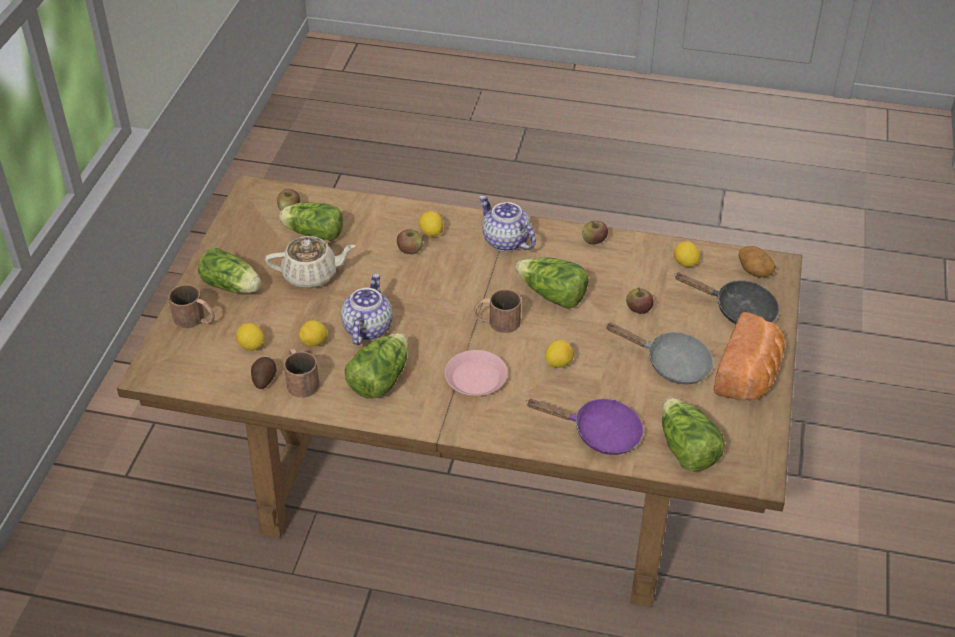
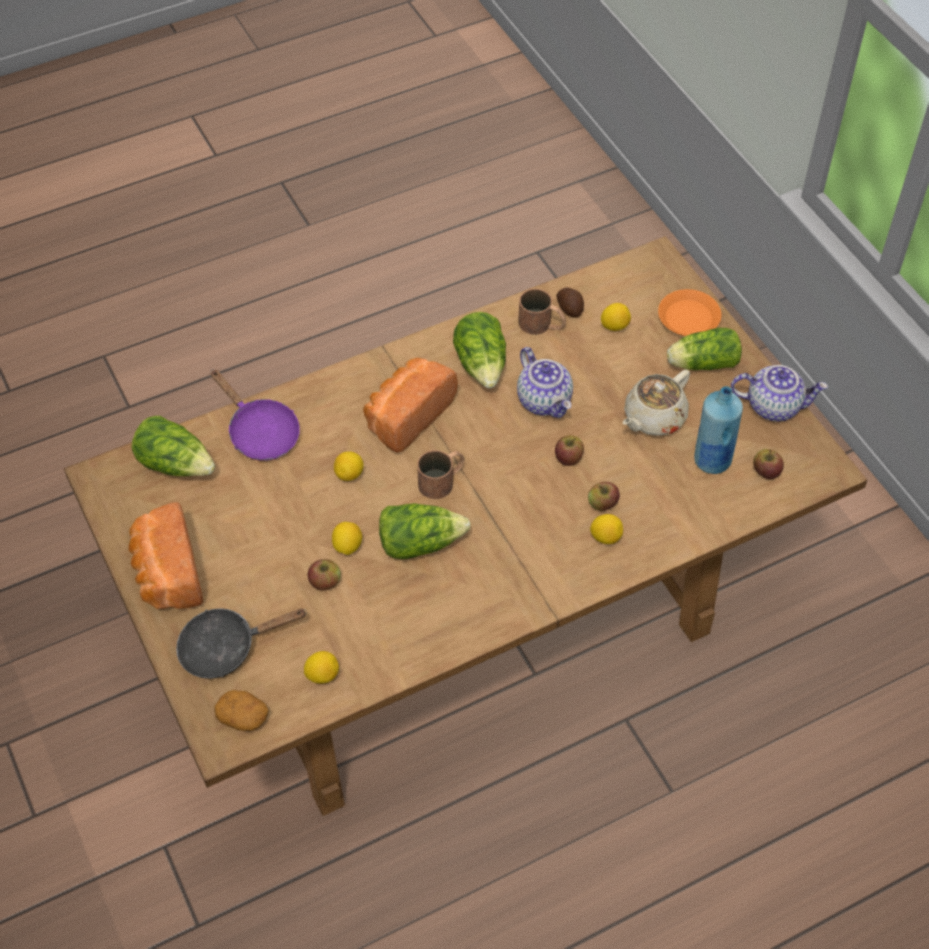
camera: 140 degrees right, 10 degrees up
brown mug [169,285,215,328] -> orange plate [658,289,721,336]
lettuce [279,202,343,241] -> blue bottle [694,386,743,474]
lemon [299,320,328,347] -> lemon moved to [332,522,362,555]
pink plate [445,350,508,396] -> bread [363,358,458,453]
teapot [479,195,536,252] -> teapot moved to [731,365,828,422]
purple frying pan [526,399,643,455] -> purple frying pan turned 105 degrees counterclockwise [211,369,300,461]
apple [582,221,608,245] -> apple moved to [555,435,584,466]
grey frying pan [605,323,713,384] -> none

